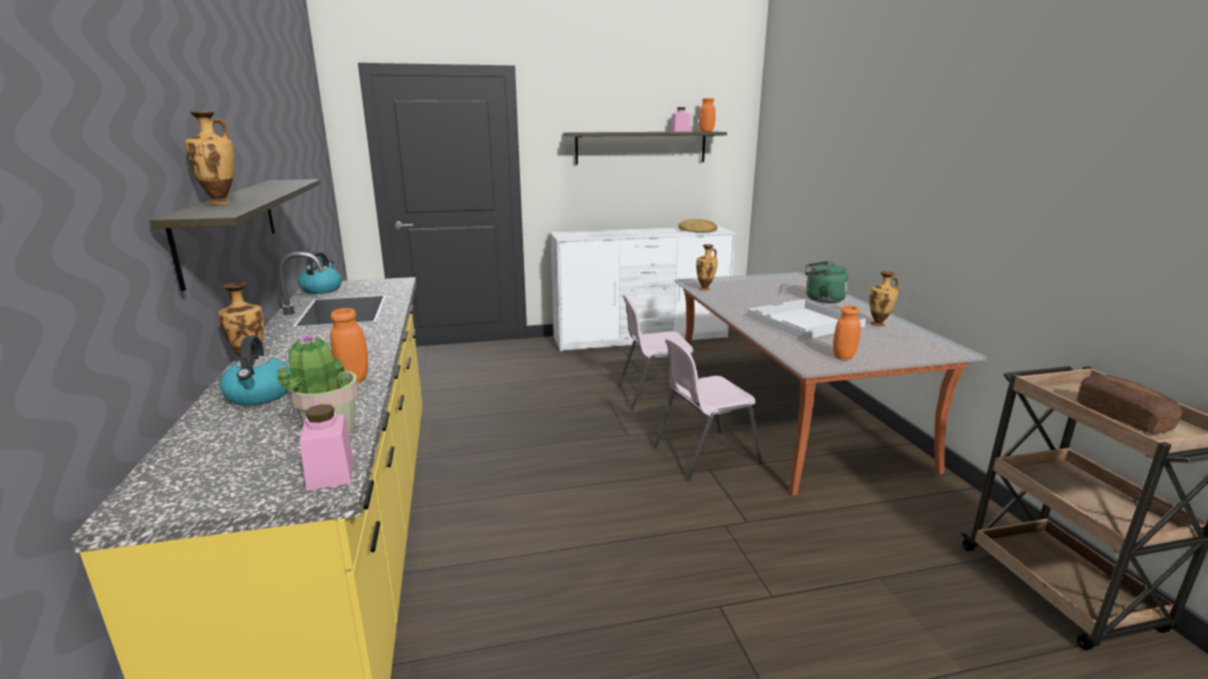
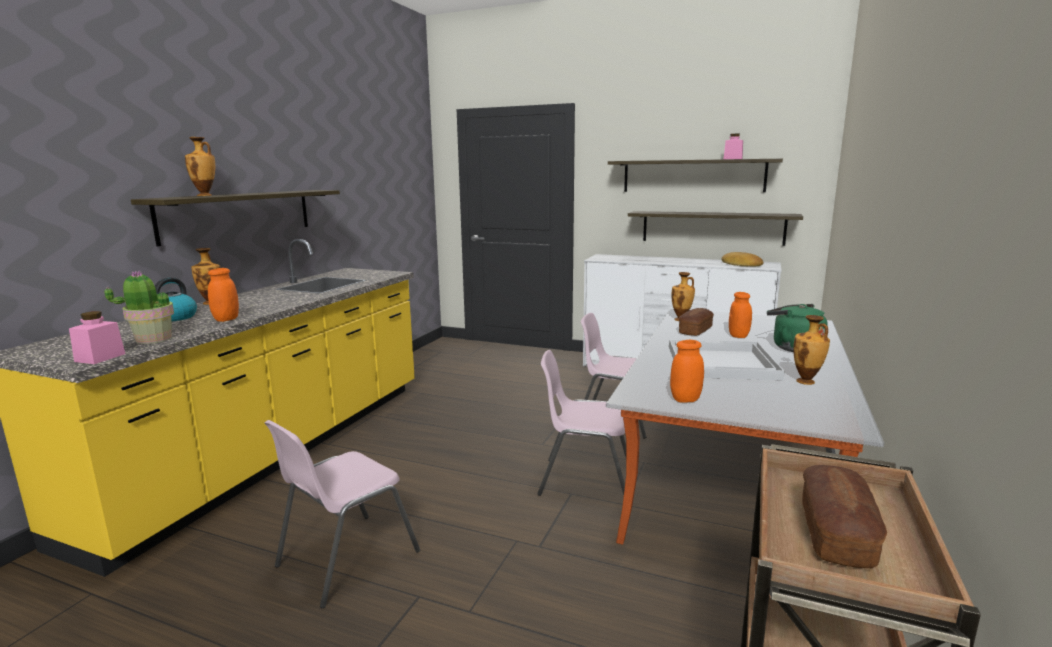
camera: 35 degrees right, 5 degrees down
kettle [298,252,342,294] -> none
orange jar [699,98,716,132] -> orange jar moved to [729,292,752,338]
none -> pink chair [264,420,420,608]
none -> shelf [628,211,803,246]
none -> bread [679,308,714,336]

